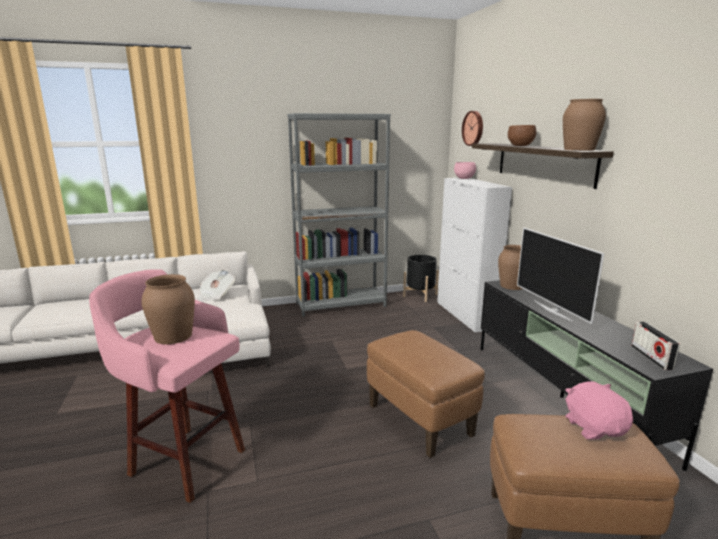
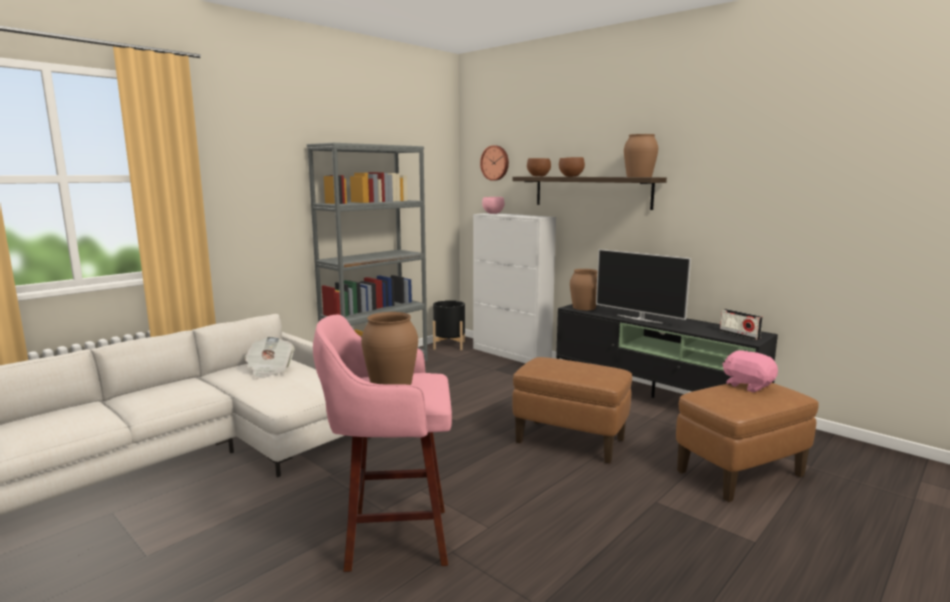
camera: 30 degrees left, 5 degrees down
none -> brown bowl [527,158,551,176]

